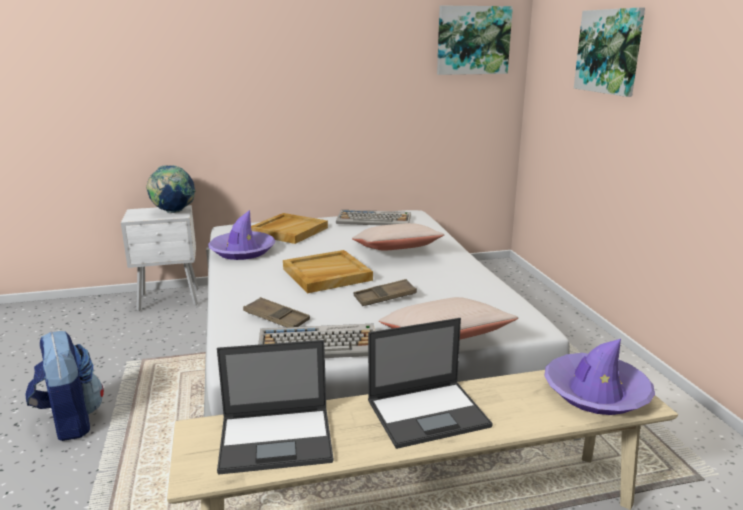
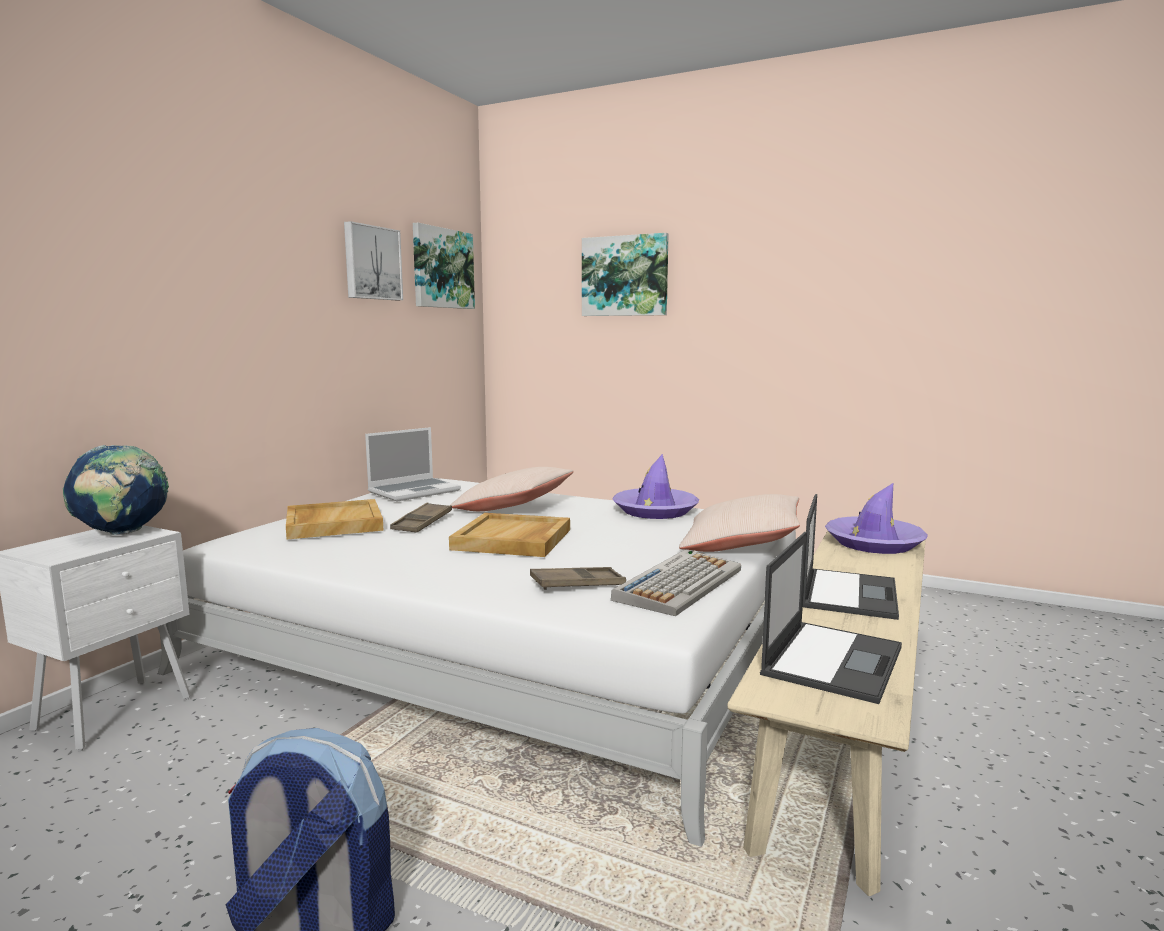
camera: 50 degrees left, 10 degrees down
purple hat [208,210,275,260] -> purple hat moved to [612,454,699,519]
keyboard [336,210,411,226] -> laptop [365,427,461,501]
brown tray [354,279,417,306] -> brown tray moved to [390,502,452,533]
none -> picture [344,221,403,300]

